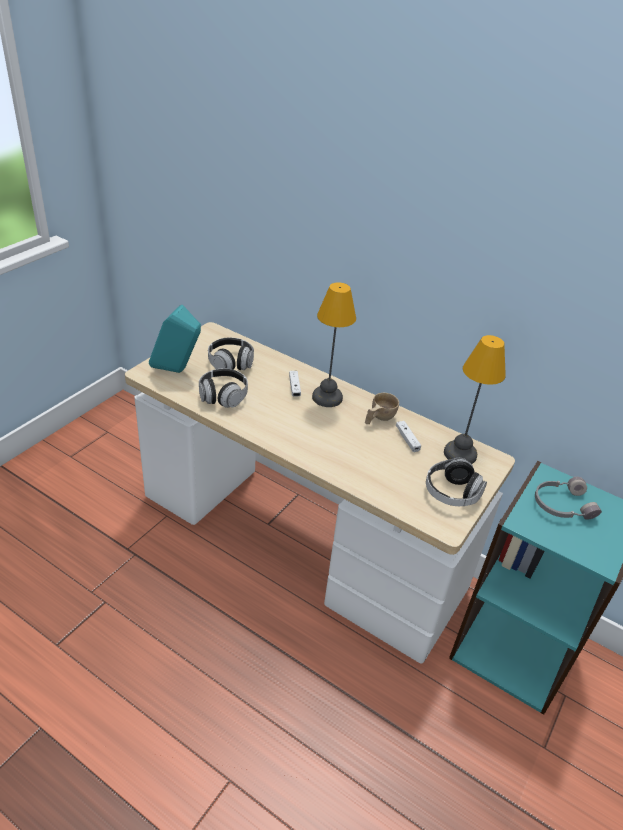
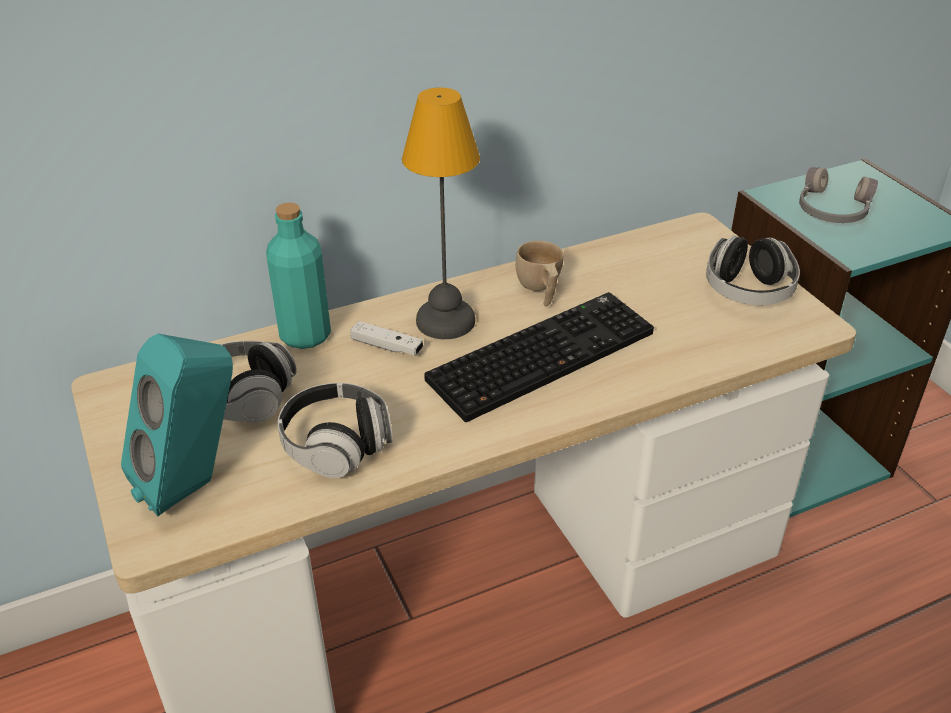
camera: 55 degrees left, 0 degrees up
white game controller [396,421,421,452] -> none
table lamp [444,335,506,464] -> none
none -> turquoise bottle [266,203,331,349]
none -> keyboard [425,292,654,422]

